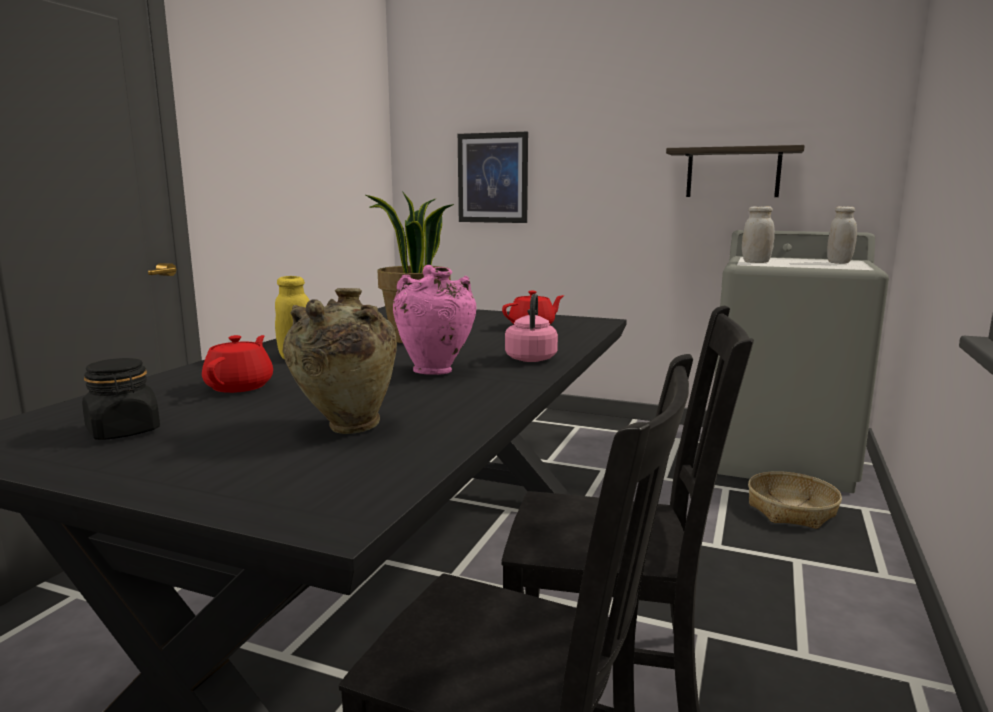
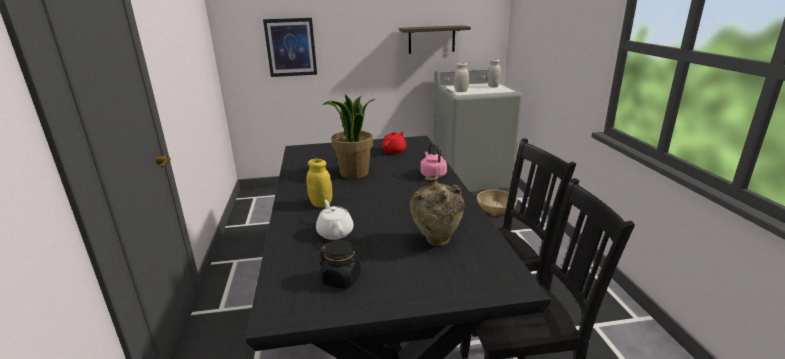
camera: 30 degrees left, 10 degrees up
red teapot [202,335,273,393] -> white teapot [316,200,354,240]
pink vase [393,265,476,375] -> none

